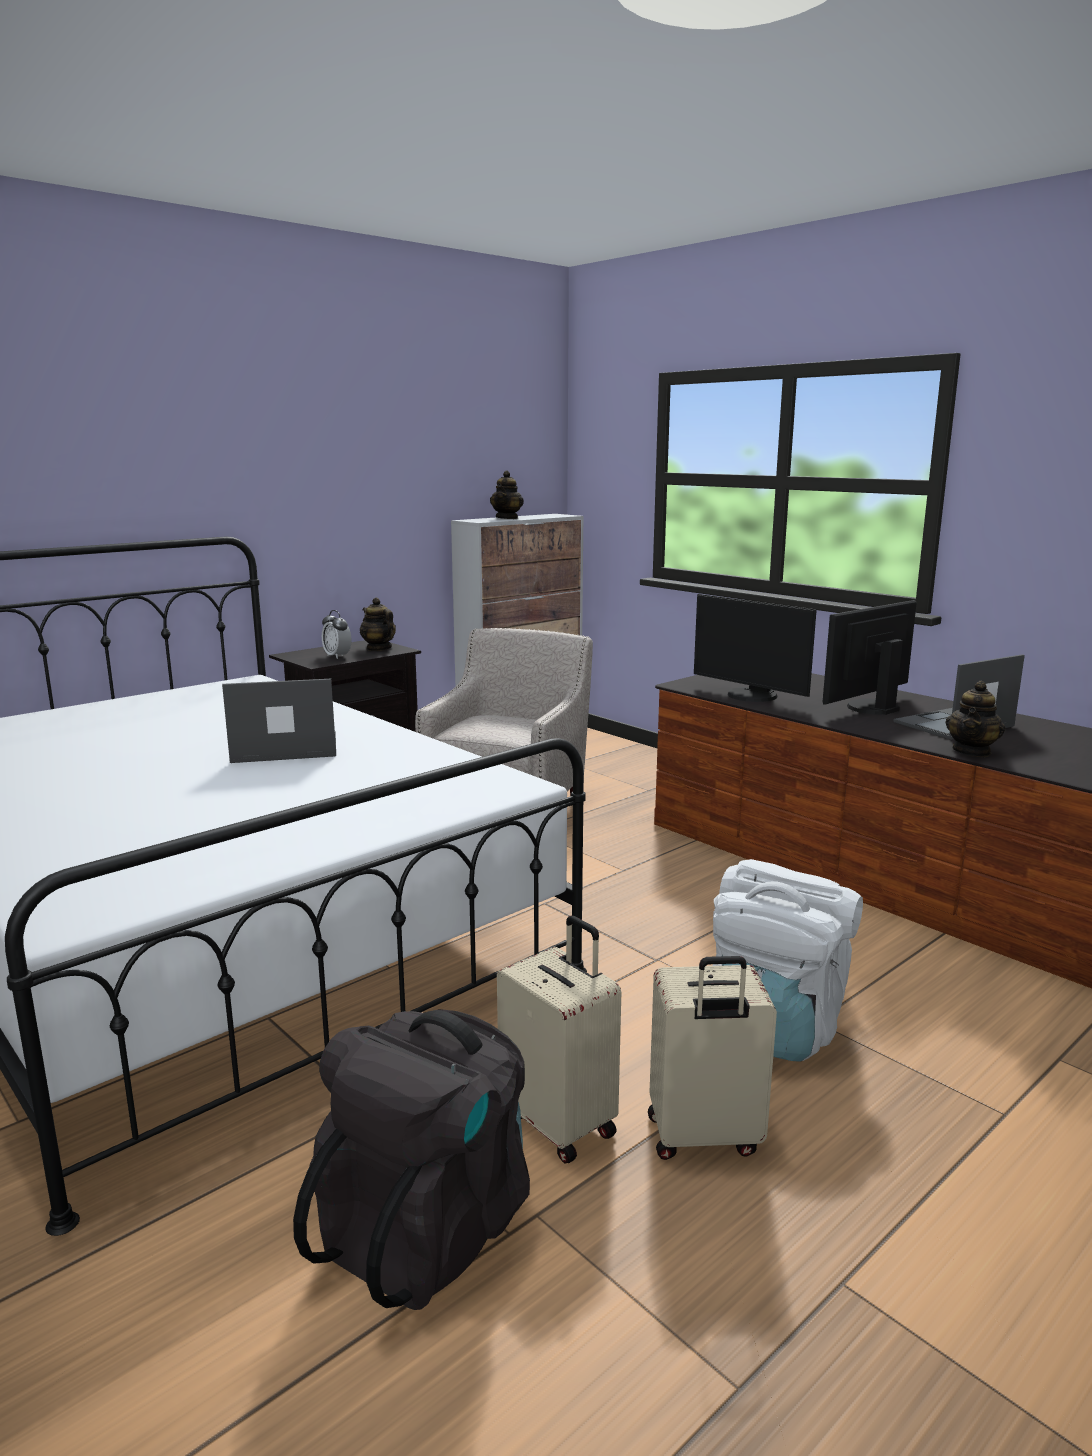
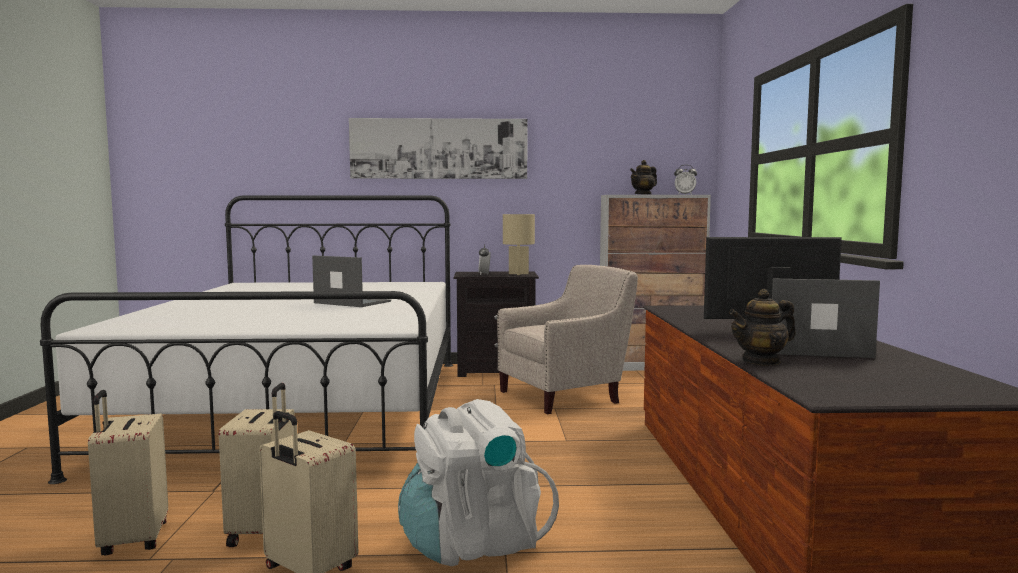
camera: 40 degrees right, 10 degrees down
black backpack [293,1009,530,1310] -> beige suitcase [88,390,168,555]
teapot [360,598,396,651] -> beige table lamp [503,214,535,275]
monitor [694,594,817,702] -> none
none -> picture [349,118,527,179]
none -> alarm clock [674,165,697,195]

